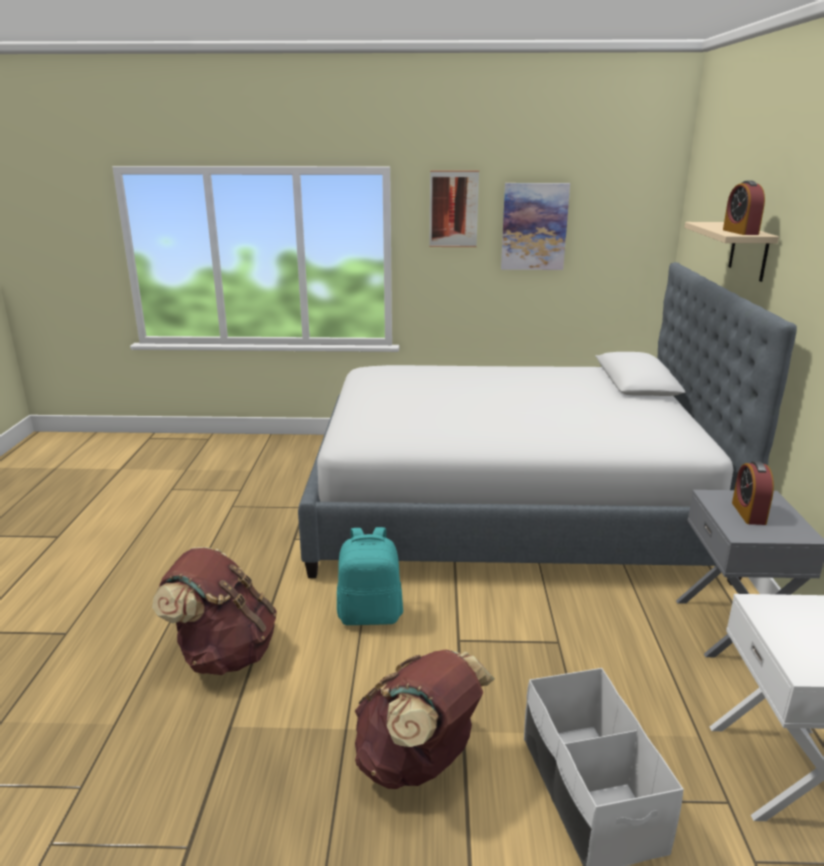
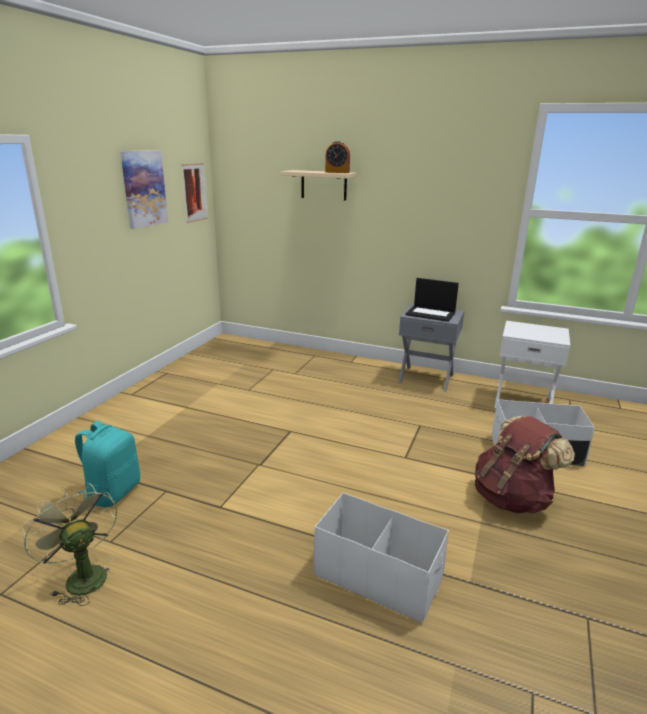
camera: 70 degrees left, 0 degrees up
brown backpack [152,547,277,675] -> white storage box [314,493,449,623]
bed [298,262,797,585] -> none
turquoise backpack [337,527,403,625] -> turquoise backpack moved to [75,421,140,507]
picture [429,170,479,247] -> picture moved to [182,163,208,223]
alarm clock [732,461,774,525] -> laptop [406,278,459,322]
none -> green fan [21,483,117,606]

